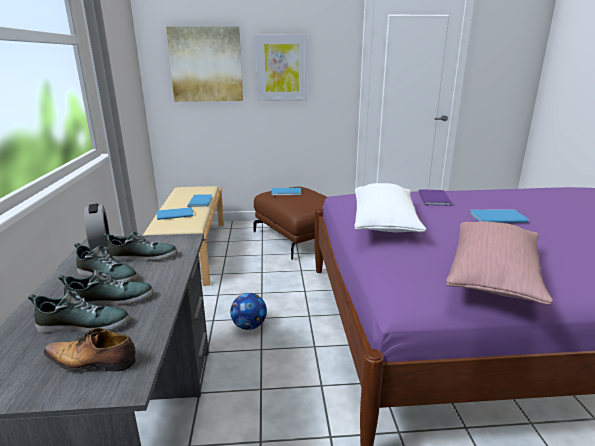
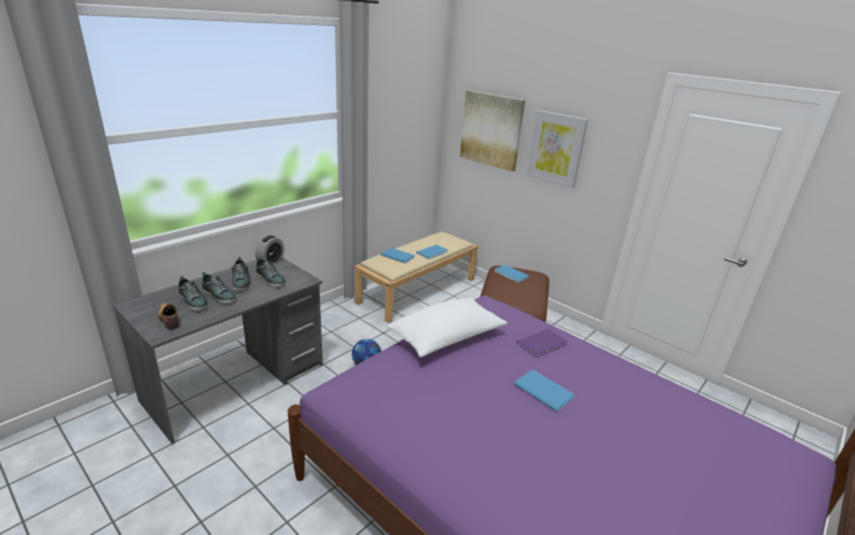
camera: 45 degrees right, 5 degrees up
pink pillow [446,221,553,305] -> none

